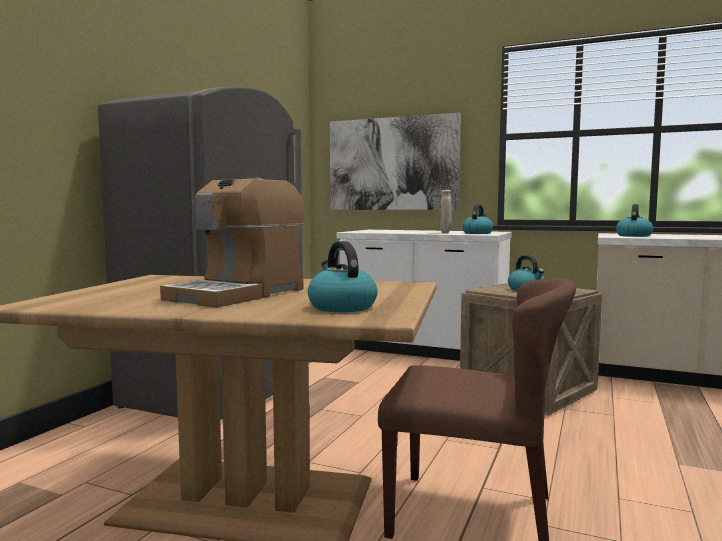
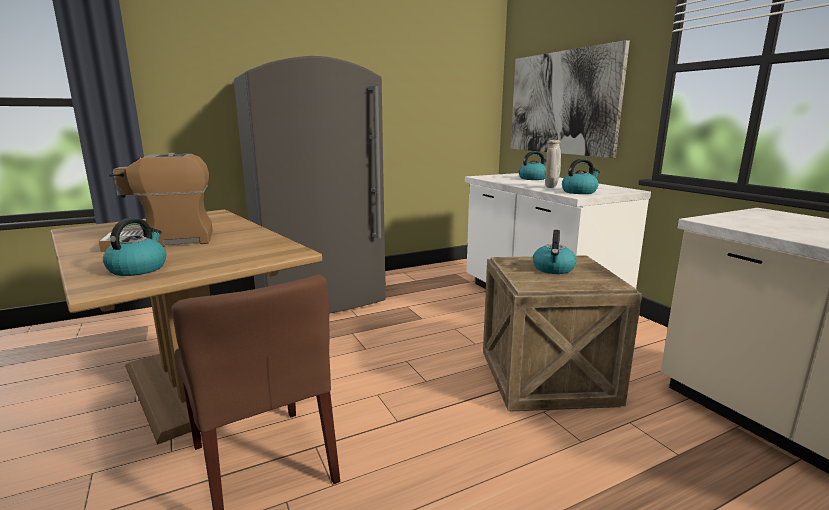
camera: 40 degrees right, 10 degrees up
kettle [616,204,653,237] -> kettle moved to [519,151,547,180]

